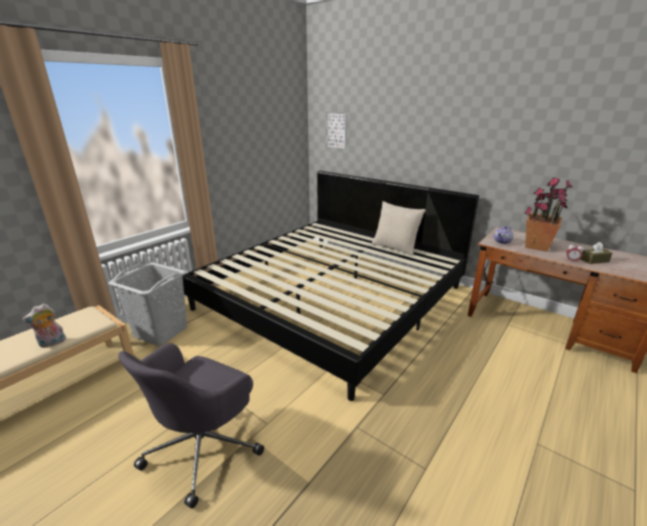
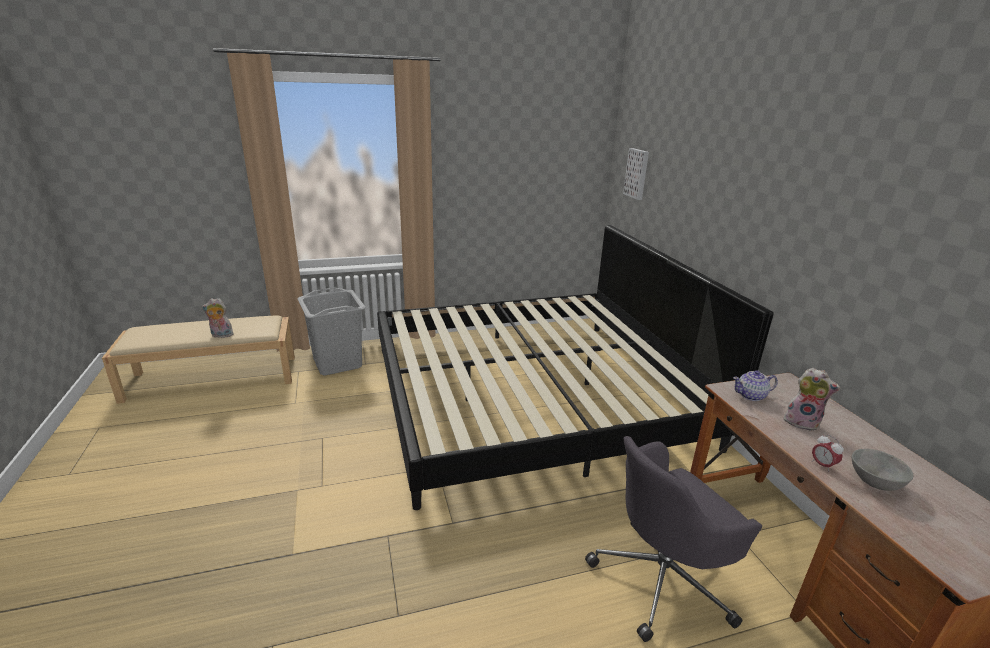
camera: 35 degrees right, 0 degrees up
grey office chair [118,343,264,508] -> grey office chair moved to [585,436,762,642]
beige pillow [372,201,426,256] -> none
potted plant [524,177,572,252] -> plush toy [784,368,841,431]
brown tissue box [580,242,612,264] -> grey bowl [852,449,913,491]

